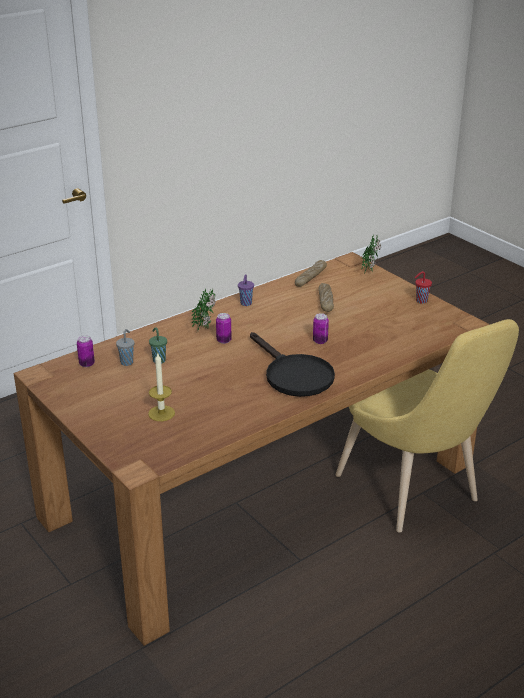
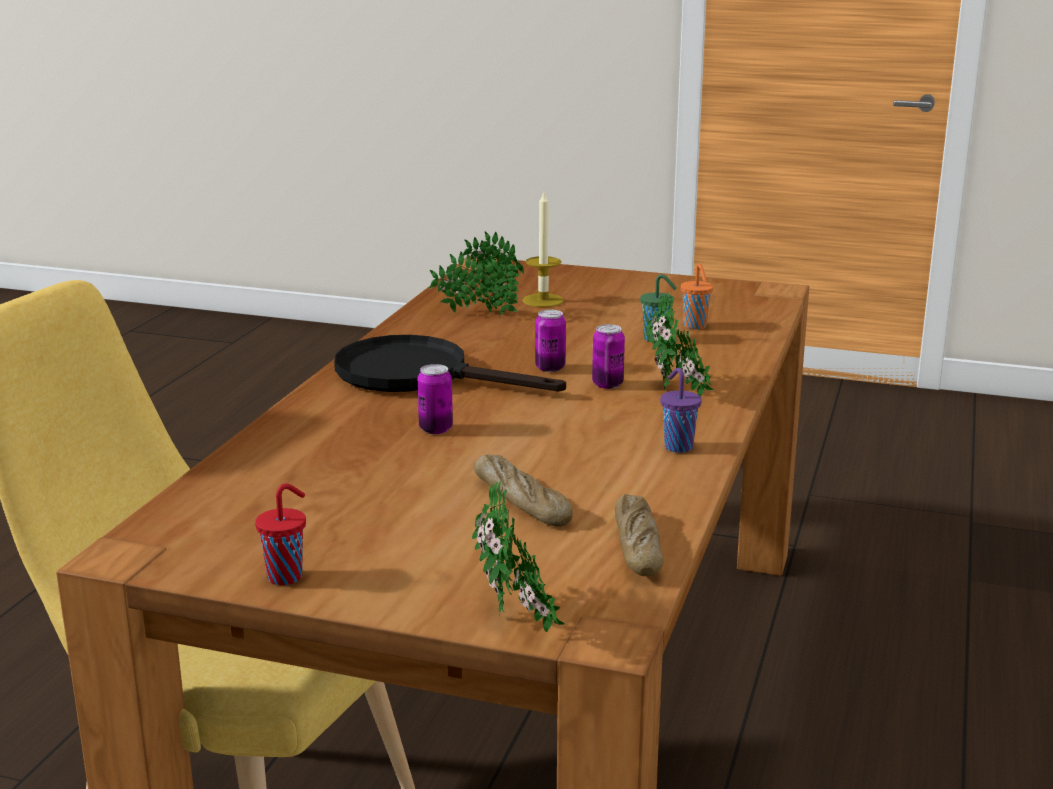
camera: 145 degrees right, 10 degrees down
can [77,335,95,367] -> can moved to [535,309,566,372]
grey cup [116,329,134,366] -> orange cup [681,264,713,330]
none -> potted plant [430,231,524,315]

